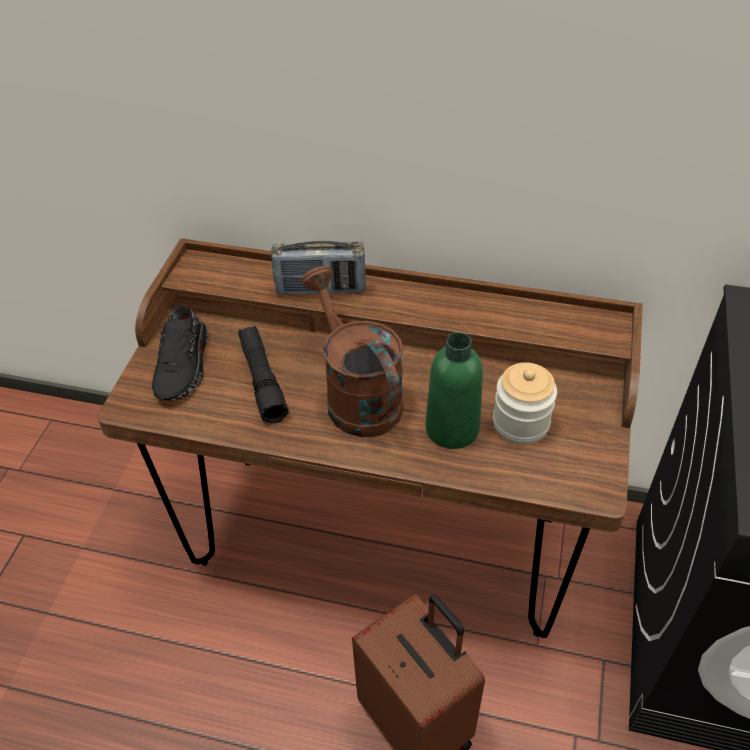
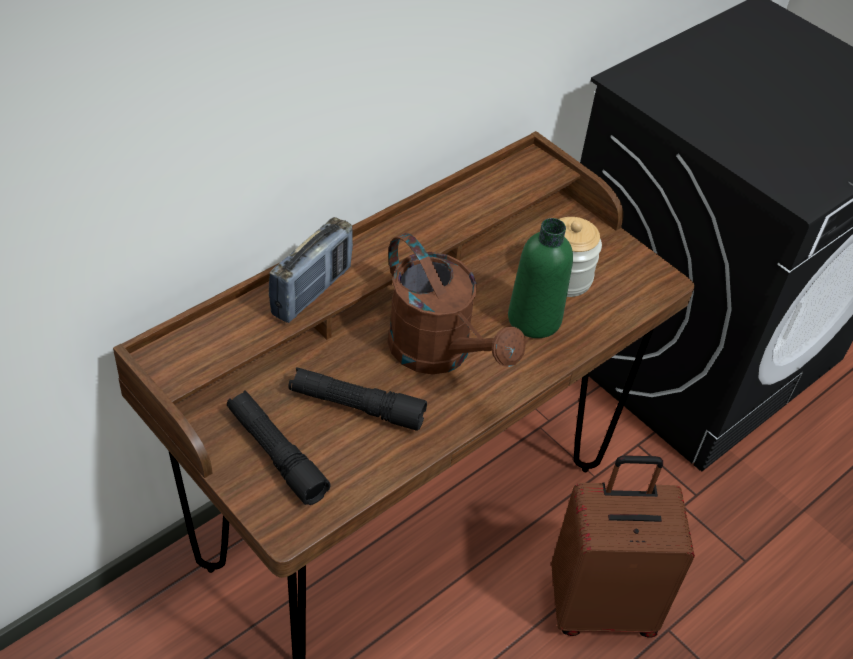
camera: 60 degrees left, 0 degrees up
black shoe [152,305,208,400] -> black flashlight [227,390,330,505]
brown watering can [301,266,404,437] -> brown watering can turned 135 degrees counterclockwise [387,233,526,374]

